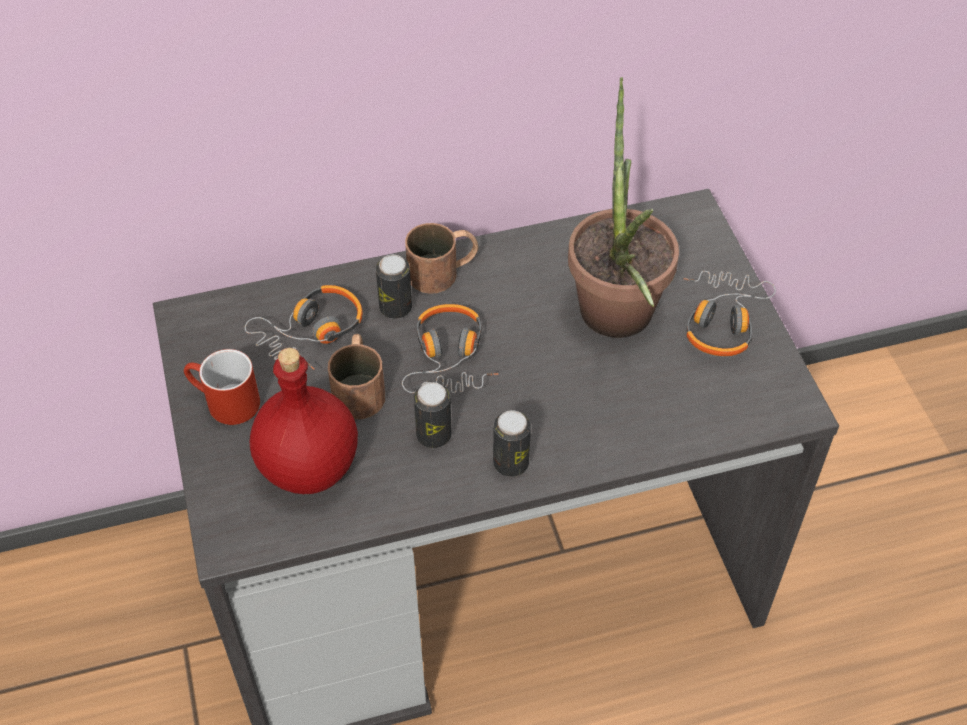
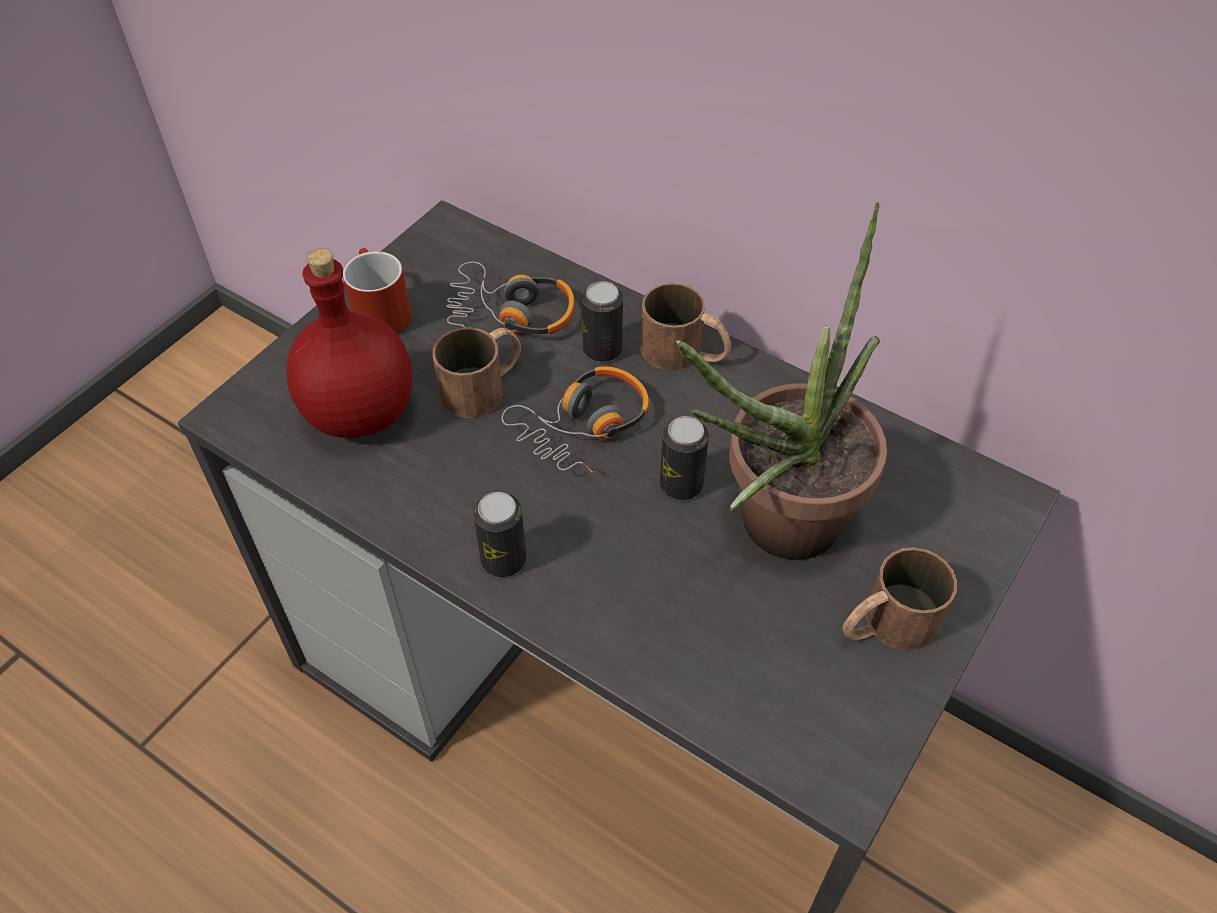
camera: 50 degrees right, 0 degrees up
can [414,382,452,448] -> can moved to [660,416,709,500]
headphones [684,271,776,356] -> brown mug [843,547,957,651]

